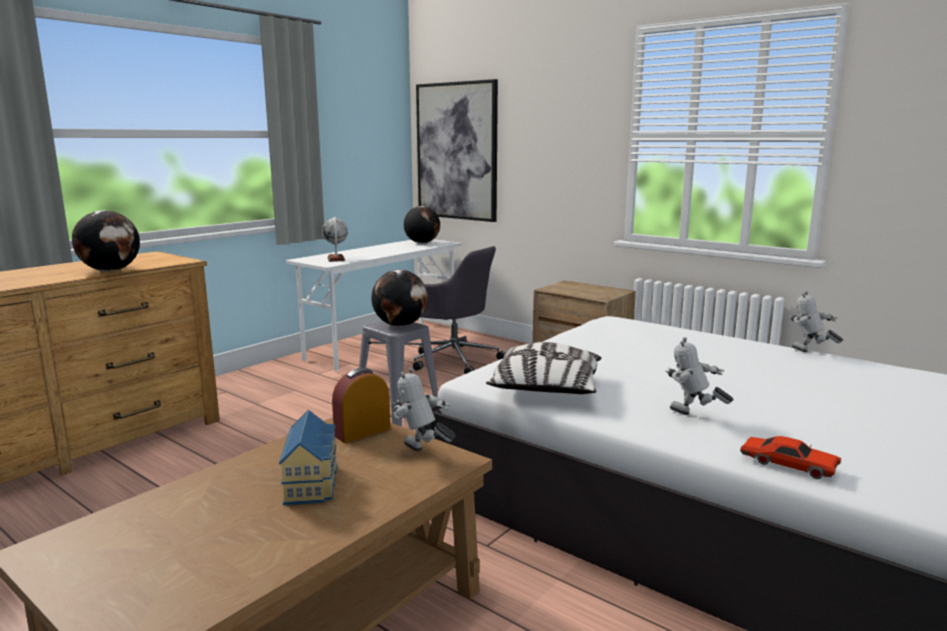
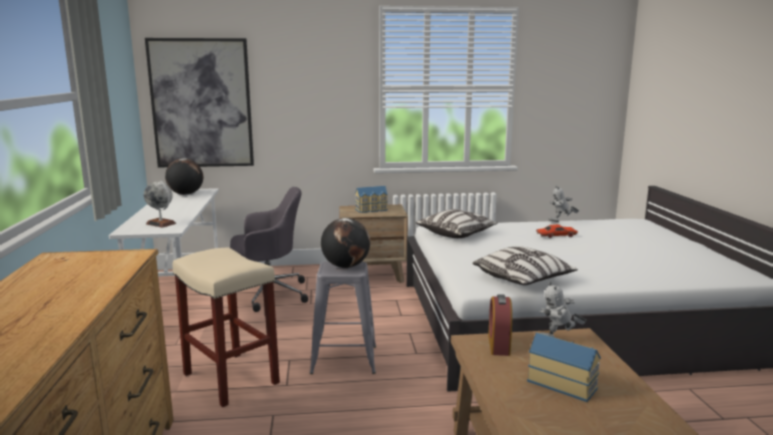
camera: 45 degrees left, 0 degrees up
globe [72,210,140,271] -> none
toy robot [665,337,734,415] -> none
red toy car [740,436,841,479] -> red toy car moved to [536,224,578,238]
none -> beige stool [173,248,280,407]
none -> toy house [355,186,388,213]
none -> pillow [416,209,498,238]

